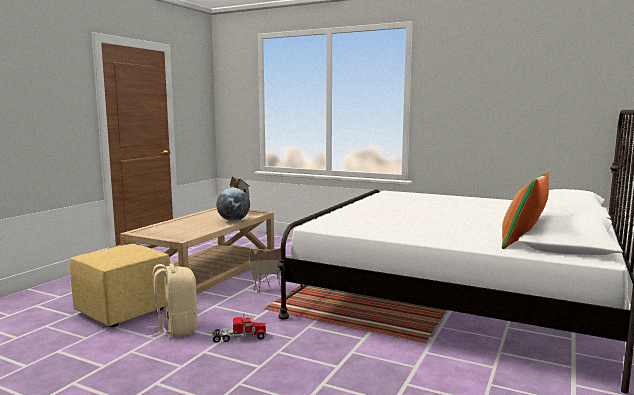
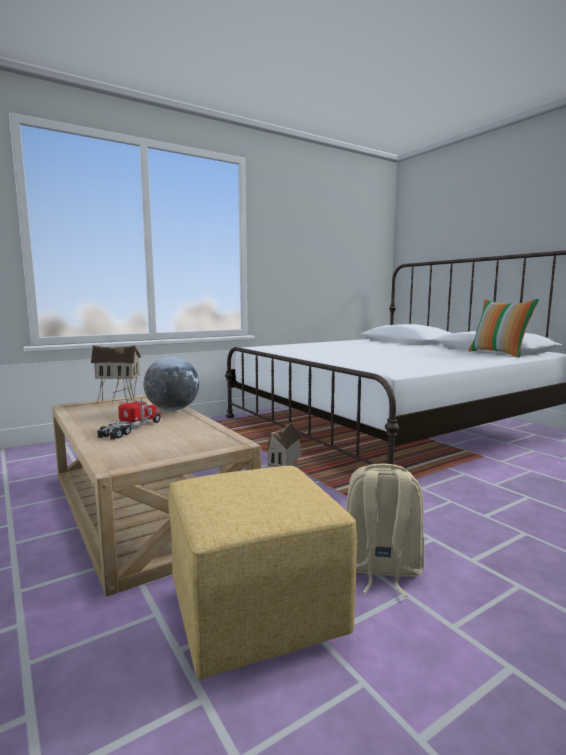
camera: 60 degrees left, 0 degrees up
toy truck [211,314,266,343] -> toy truck moved to [97,397,162,440]

